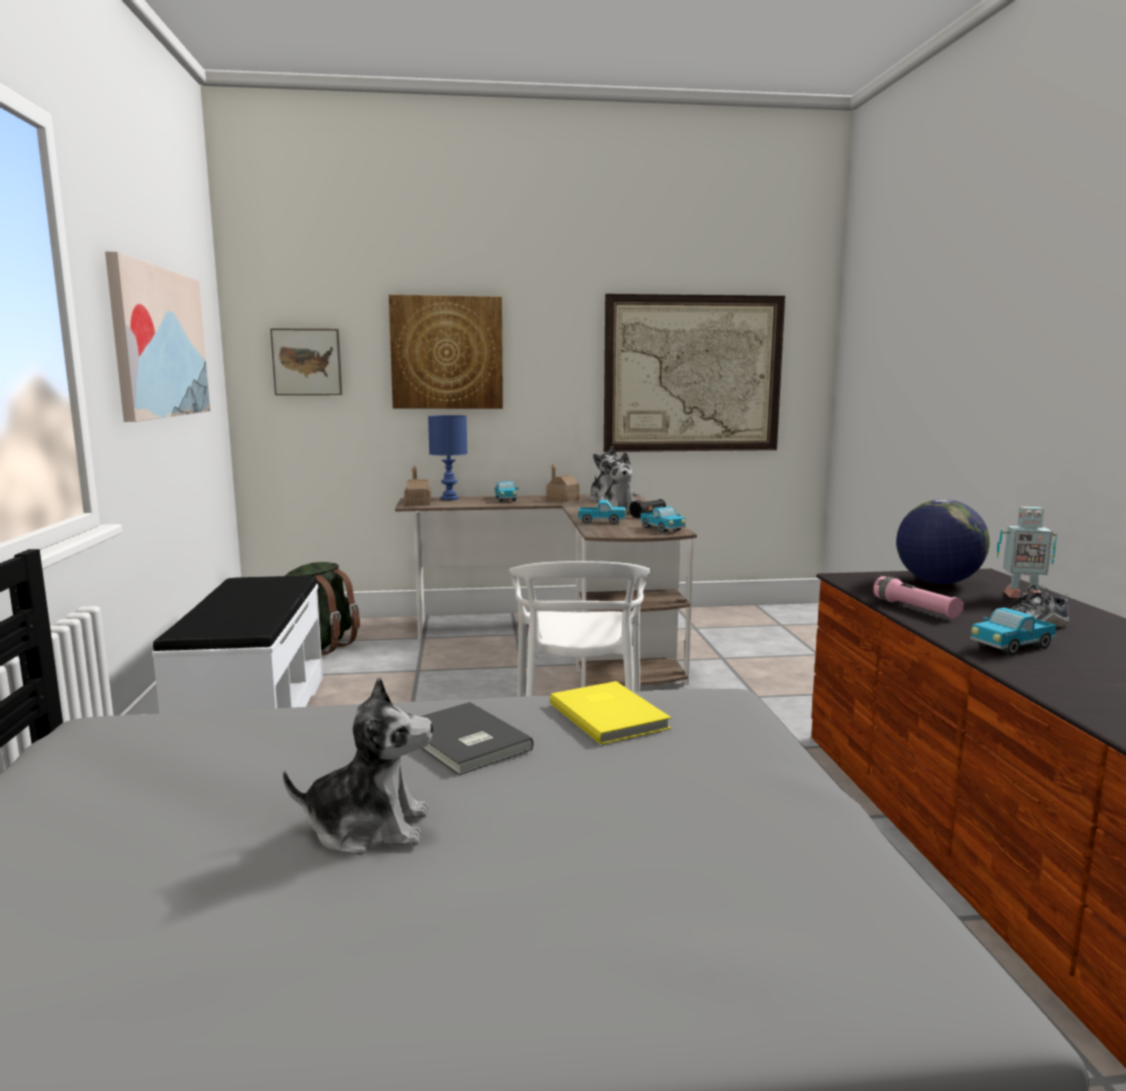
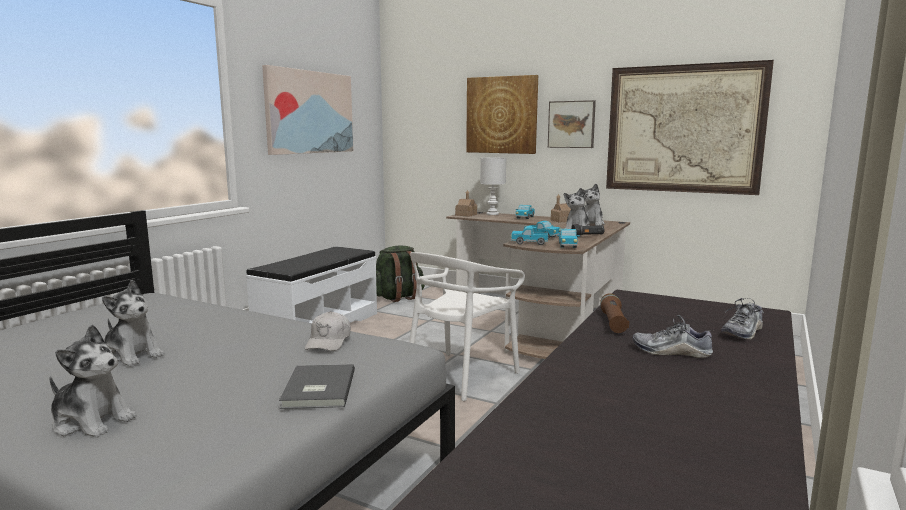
camera: 35 degrees right, 0 degrees up
picture [270,329,342,395] -> picture moved to [548,100,596,148]
grey book [420,702,534,775] -> grey book moved to [279,364,355,409]
blue table lamp [428,415,468,500] -> white table lamp [480,158,506,215]
yellow book [550,681,671,745] -> white cap [305,311,351,351]
pink flashlight [873,576,964,619] -> brown flashlight [600,293,629,333]
globe [896,499,990,584] -> none
toy truck [970,608,1056,655] -> toy truck moved to [510,226,548,245]
toy robot [997,507,1057,598] -> shoe [721,298,764,340]
none -> plush toy [49,325,137,438]

